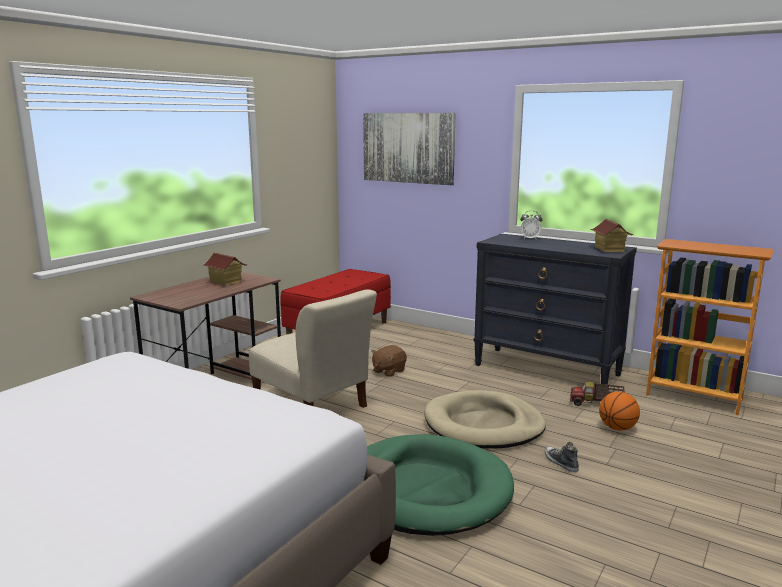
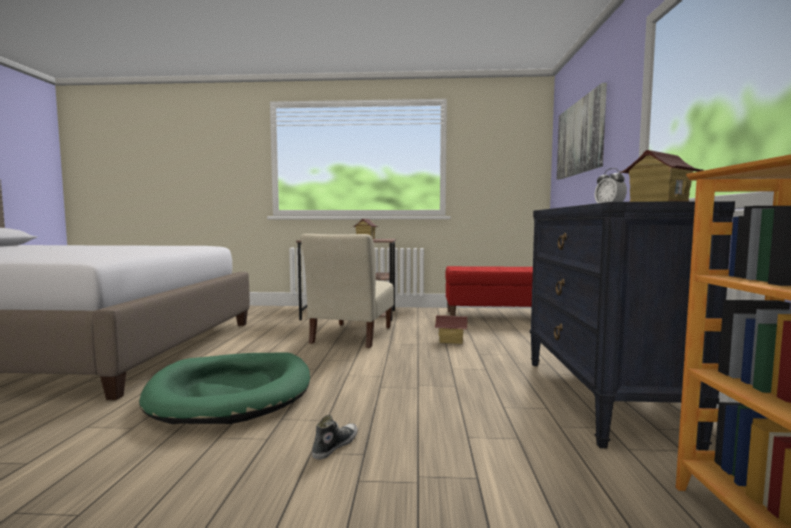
camera: 60 degrees right, 10 degrees down
brown plush toy [372,345,407,377] -> toy house [435,315,468,344]
beige dog bed [424,390,546,449] -> none
toy truck [570,382,625,406] -> none
basketball [599,392,640,431] -> none

